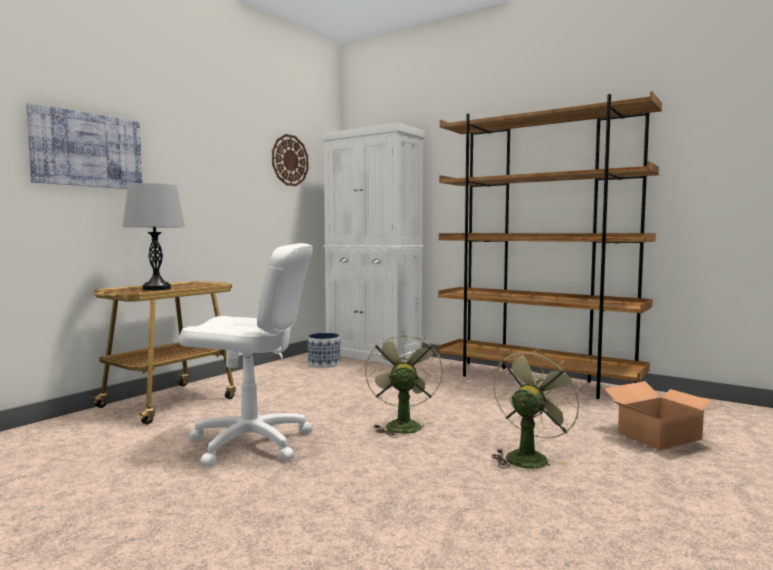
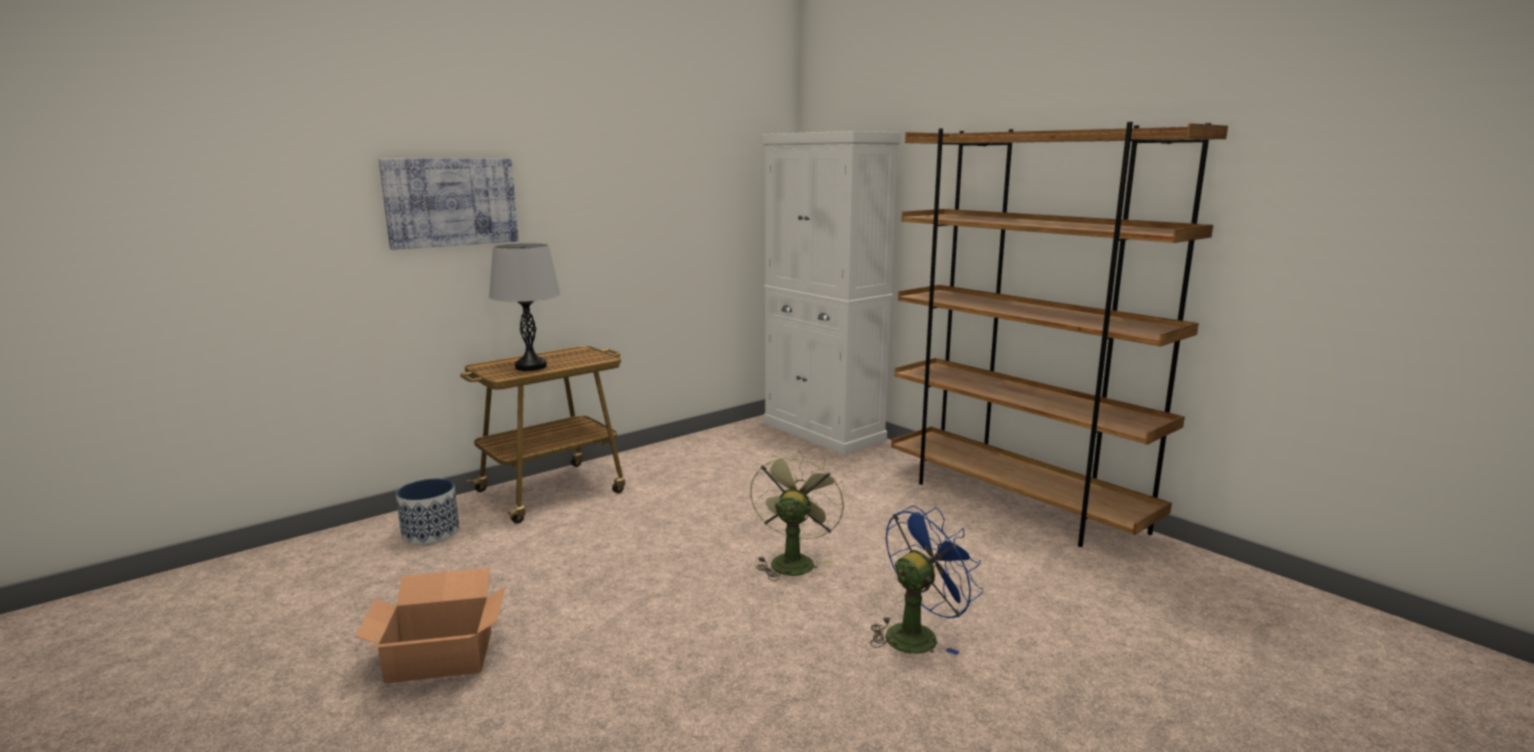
camera: 15 degrees right, 10 degrees up
white office chair [179,243,313,467] -> none
wall clock [272,134,308,186] -> none
planter [308,333,340,368] -> planter moved to [396,478,459,545]
green fan [491,348,583,469] -> blue fan [870,505,983,655]
cardboard box [604,381,725,450] -> cardboard box moved to [355,568,505,684]

